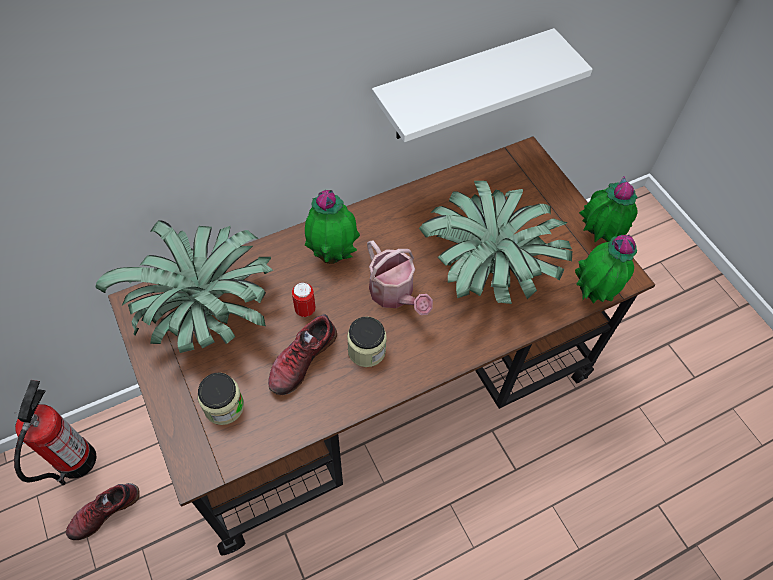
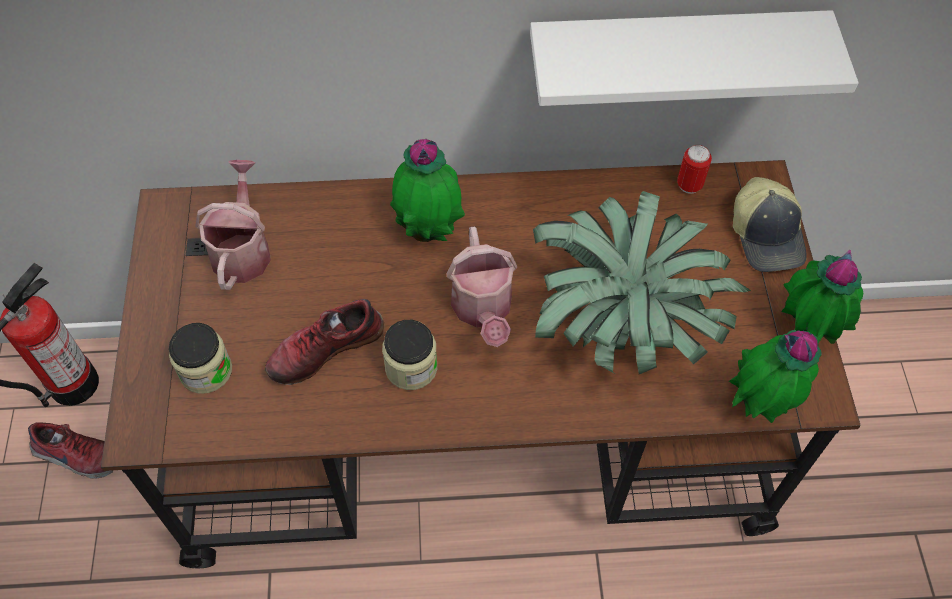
camera: 25 degrees right, 0 degrees up
shoe [66,483,140,540] -> shoe turned 150 degrees counterclockwise [28,422,114,479]
potted plant [95,220,273,353] -> watering can [195,160,271,290]
can [292,282,315,317] -> can moved to [677,145,712,193]
none -> cap [733,177,807,272]

